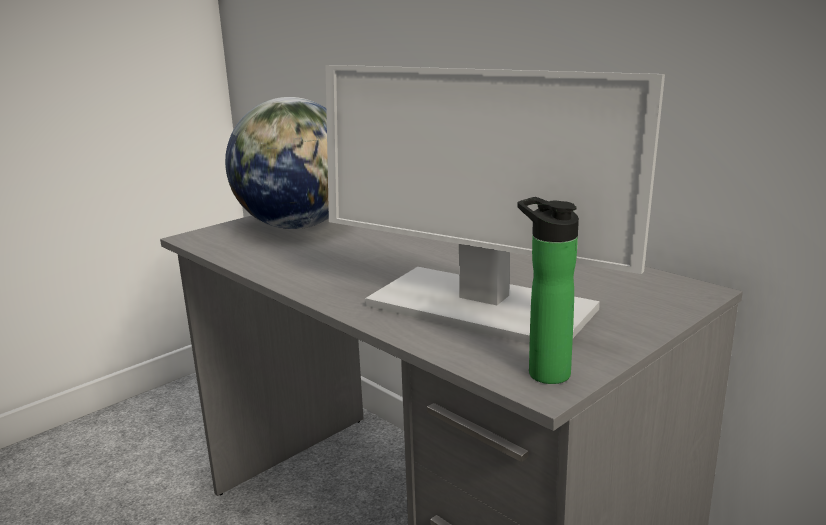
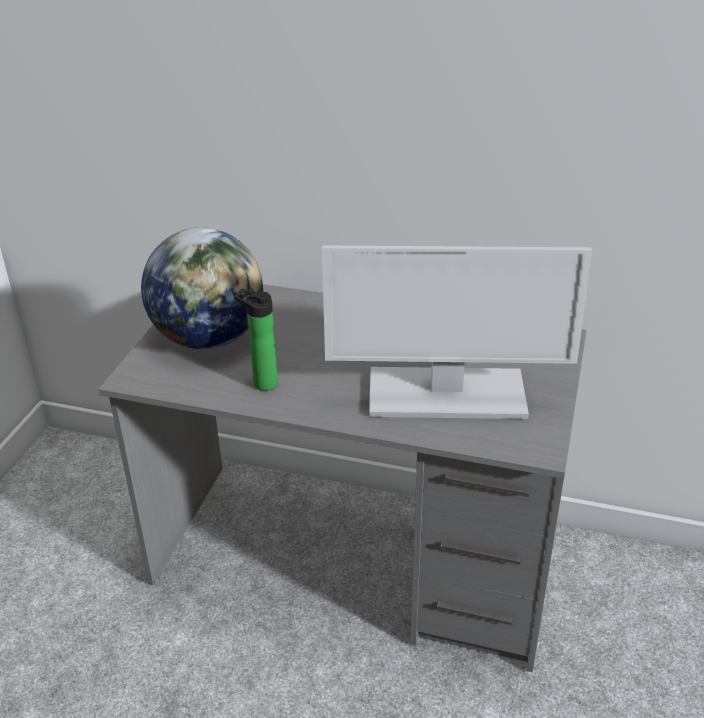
camera: 30 degrees left, 15 degrees up
bottle [517,197,579,384] -> bottle moved to [235,289,278,391]

